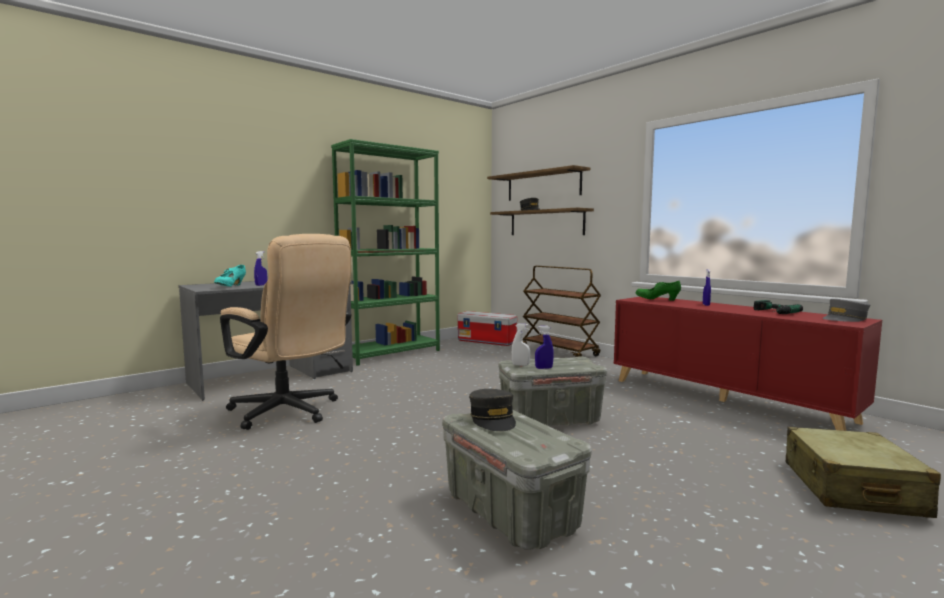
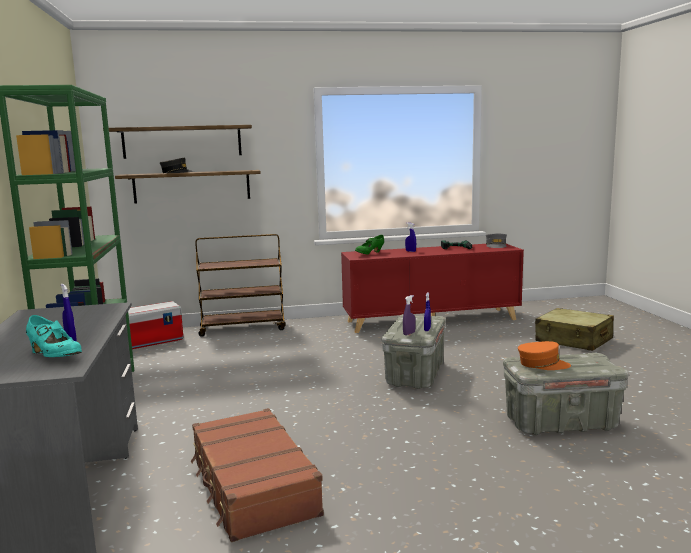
camera: 60 degrees left, 5 degrees up
beige office chair [220,234,351,430] -> brown suitcase [191,408,324,542]
grey cap [469,389,516,431] -> orange cap [518,341,571,370]
white spray bottle [512,323,530,366] -> purple spray bottle [403,295,416,335]

